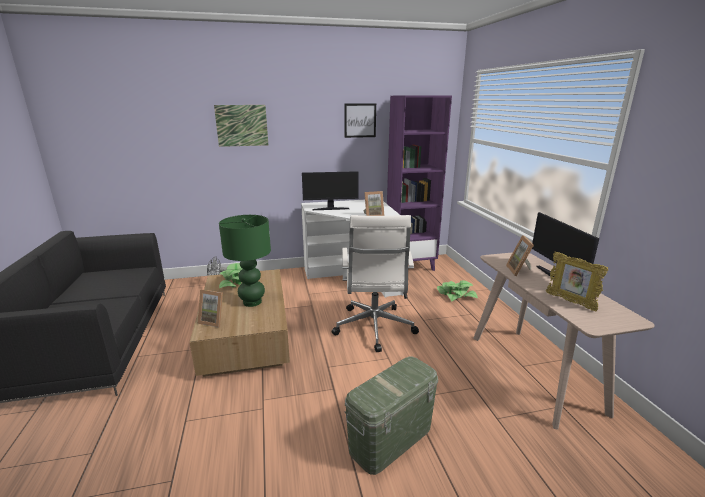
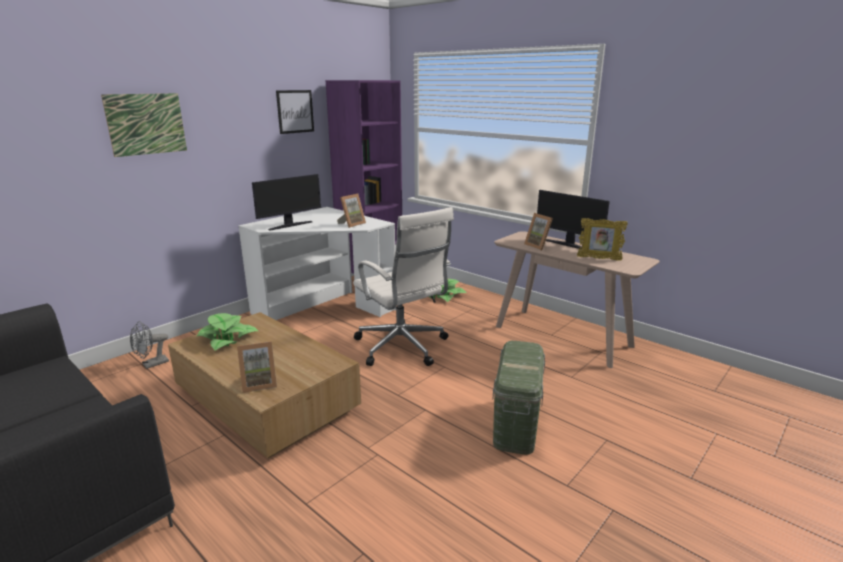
camera: 35 degrees left, 0 degrees up
green table lamp [219,215,271,307] -> none

